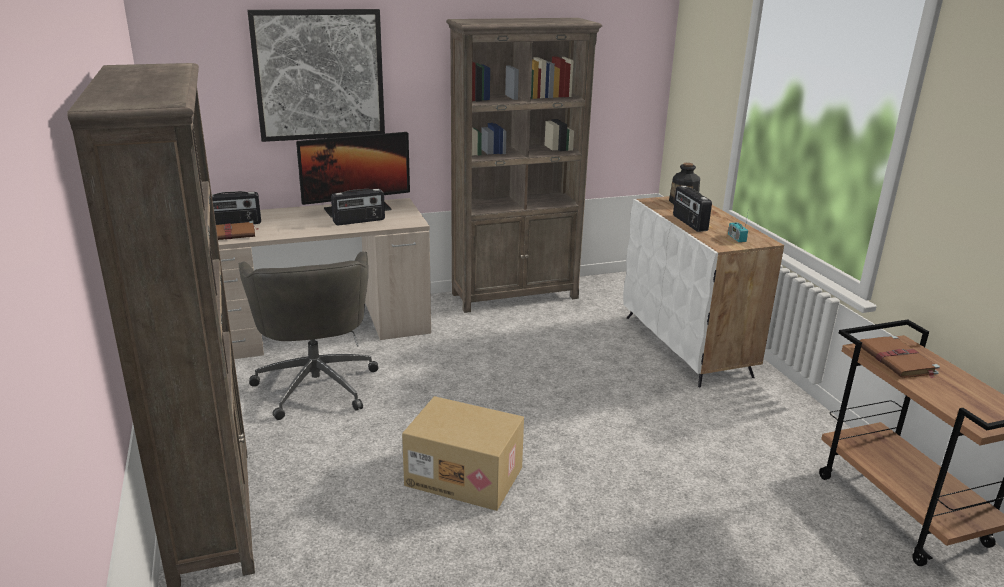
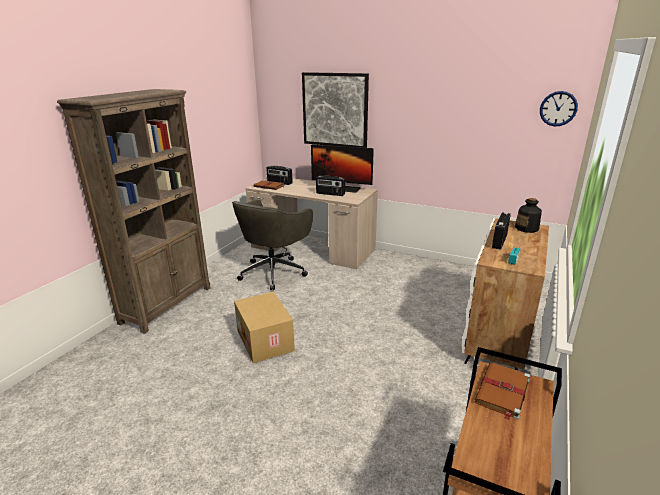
camera: 45 degrees right, 0 degrees up
brown bookcase [446,18,602,313] -> none
none -> wall clock [540,91,578,126]

